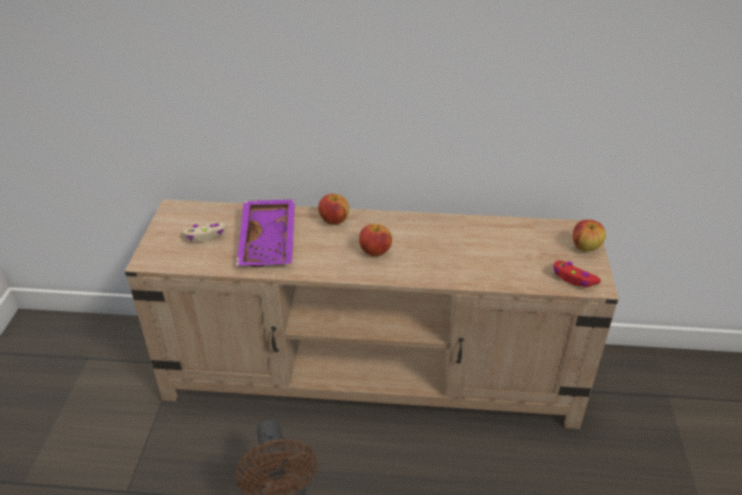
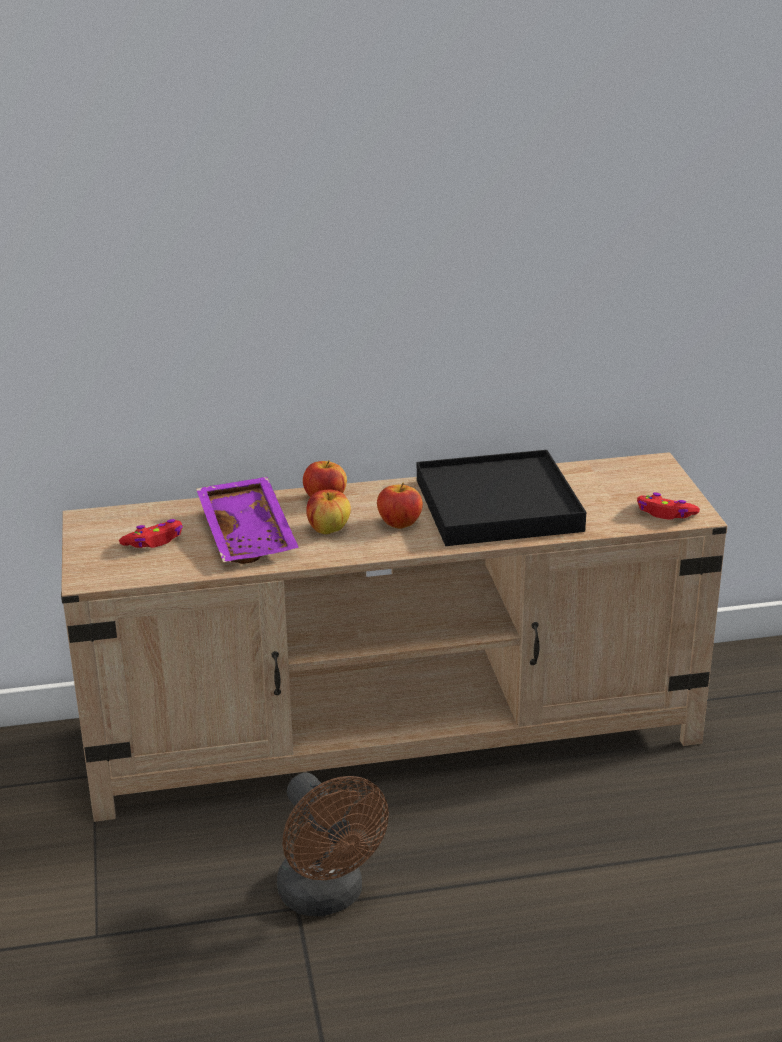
camera: 15 degrees left, 10 degrees down
beige game controller [182,223,226,242] -> red game controller [119,519,183,548]
apple [573,220,606,252] -> apple moved to [306,489,351,534]
none -> black tray [417,450,586,546]

